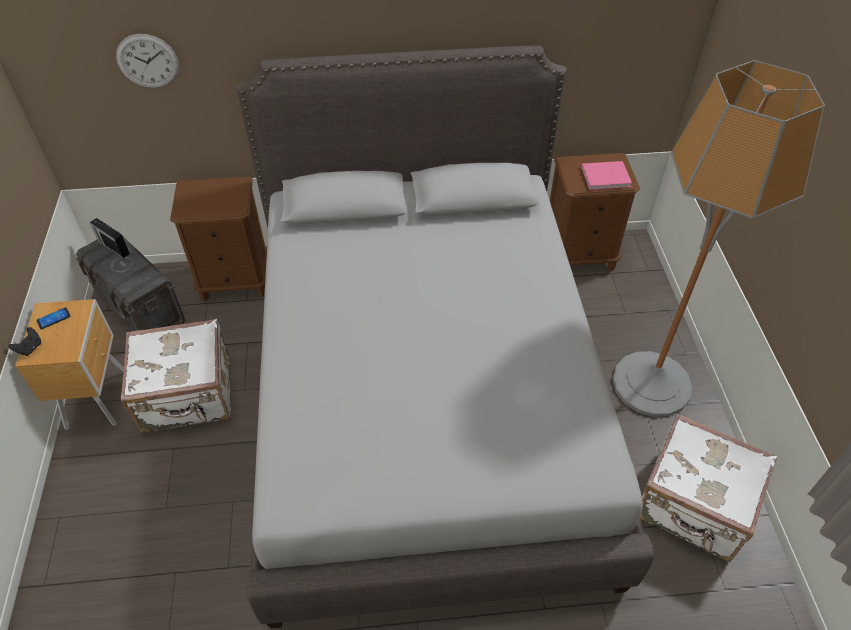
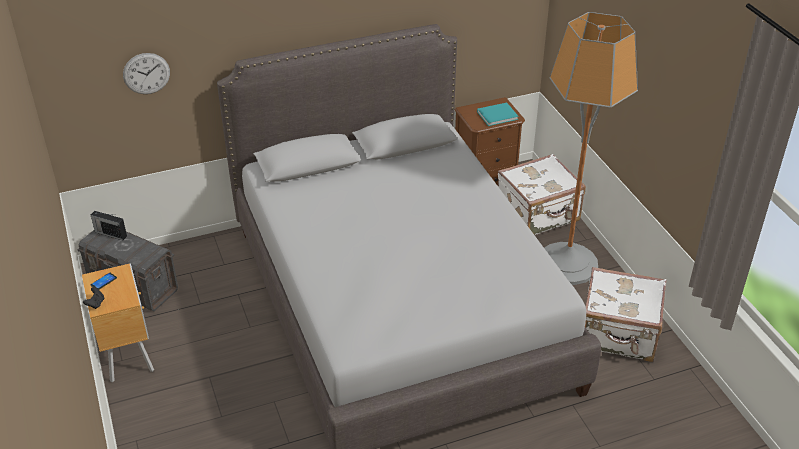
camera: 15 degrees left, 10 degrees down
white suitcase [121,318,231,433] -> white suitcase moved to [498,154,586,235]
brown nightstand [170,177,267,301] -> none
pink book [581,161,632,190] -> turquoise book [477,102,519,126]

